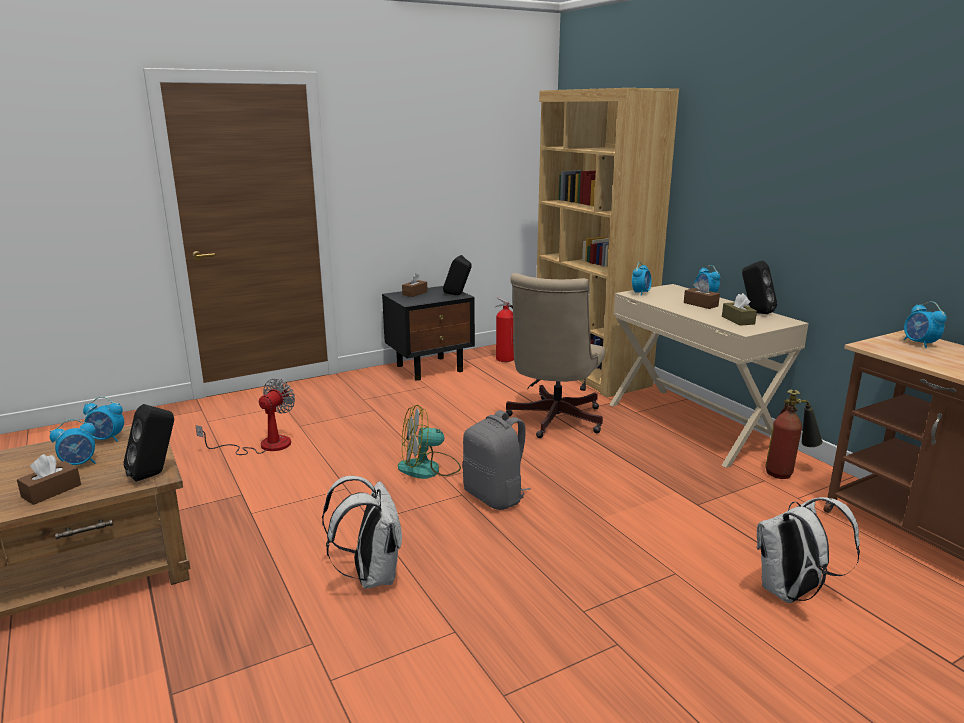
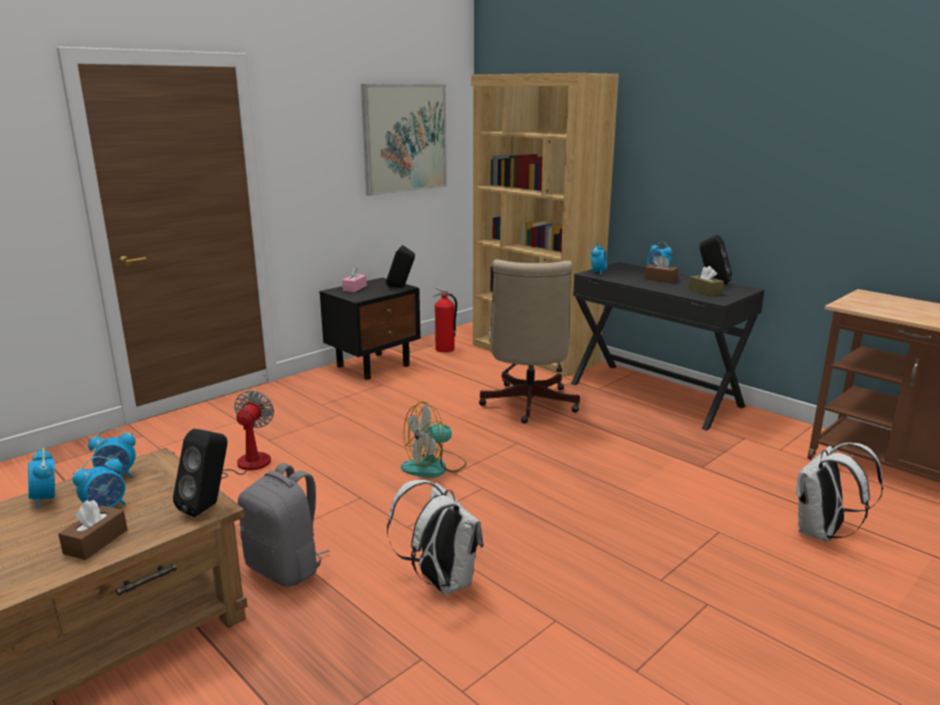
camera: 15 degrees left, 0 degrees up
brown tissue box [402,273,427,297] -> pink tissue box [342,267,367,292]
grey backpack [463,410,531,510] -> grey backpack moved to [238,463,330,587]
beige desk [609,284,809,468] -> black desk [571,262,764,431]
fire extinguisher [766,390,823,479] -> none
alarm clock [904,301,947,348] -> alarm clock moved to [28,448,55,508]
none -> picture [361,84,447,196]

